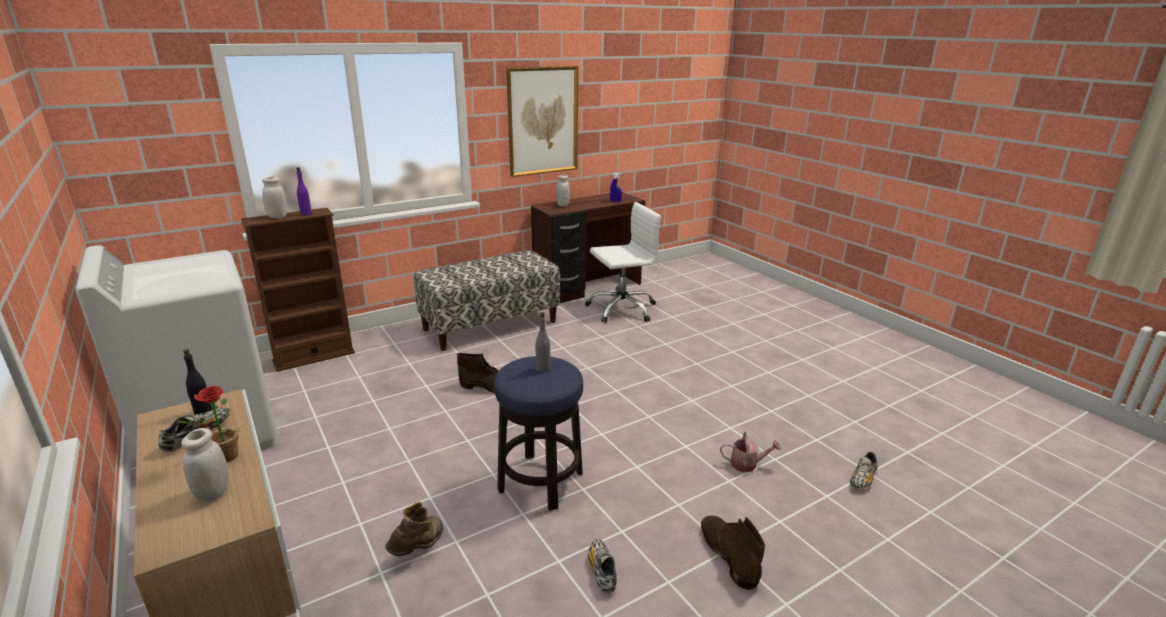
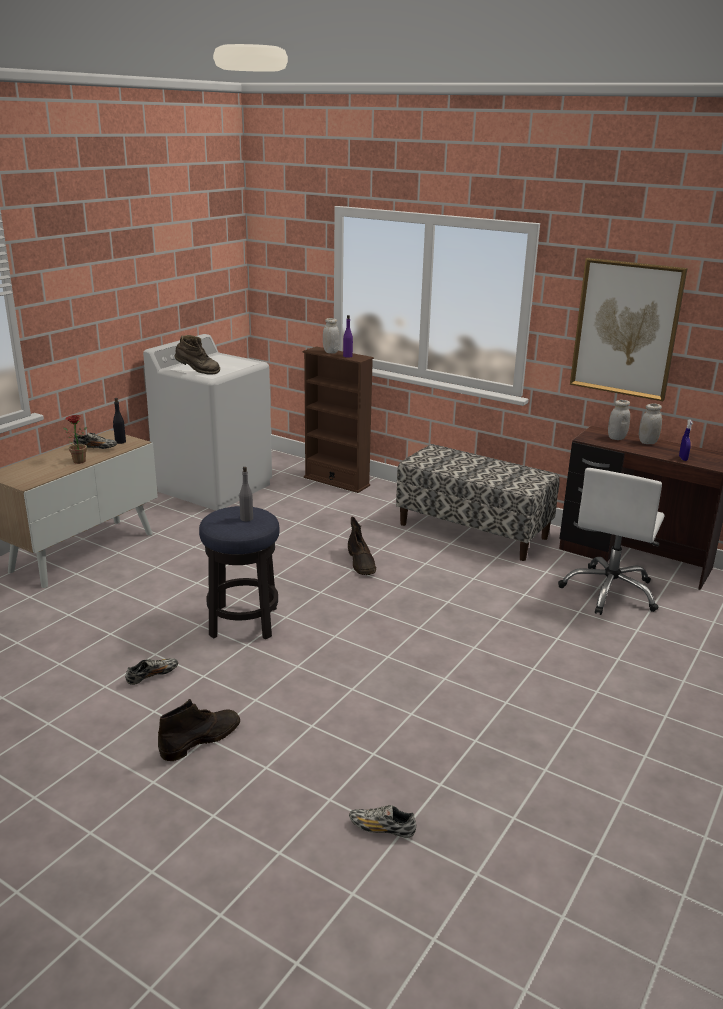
camera: 65 degrees right, 0 degrees up
white jar [181,428,229,502] -> white jar moved to [639,403,662,444]
brown boot [385,502,444,556] -> brown boot moved to [175,335,220,375]
white office chair [585,202,661,323] -> white office chair turned 75 degrees clockwise [558,468,665,615]
watering can [720,431,781,472] -> none

